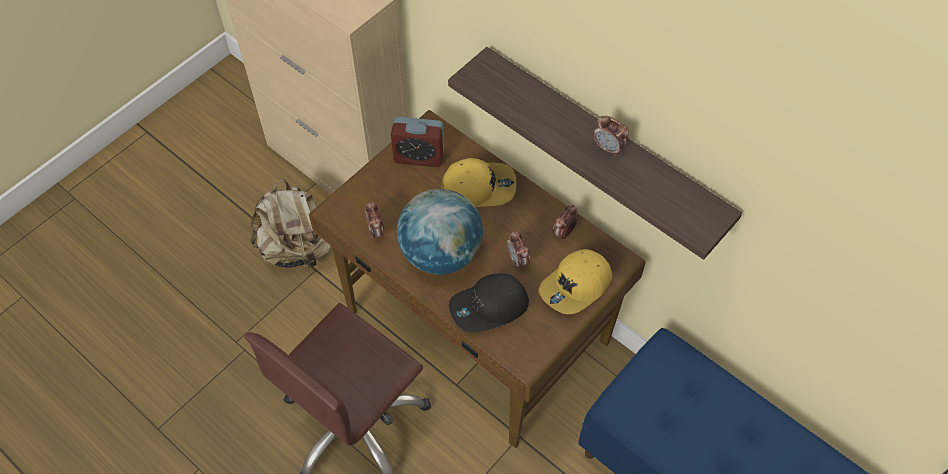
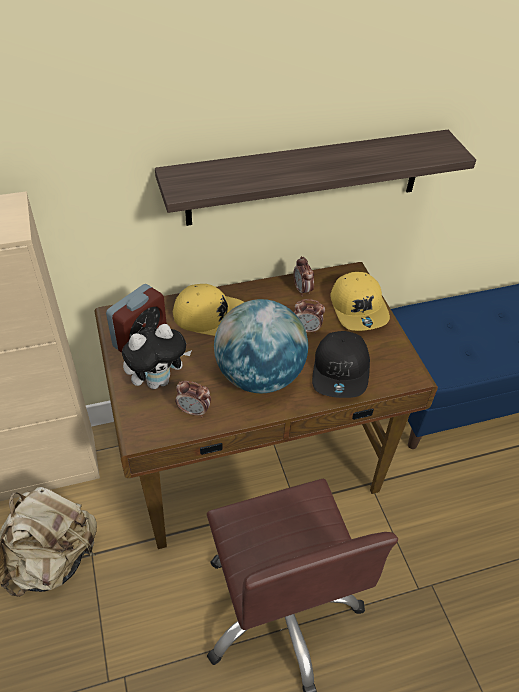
camera: 60 degrees left, 10 degrees down
yellow cap [442,158,516,207] -> yellow cap turned 75 degrees clockwise [173,284,244,336]
alarm clock [593,116,629,156] -> none
none -> plush toy [122,324,192,389]

